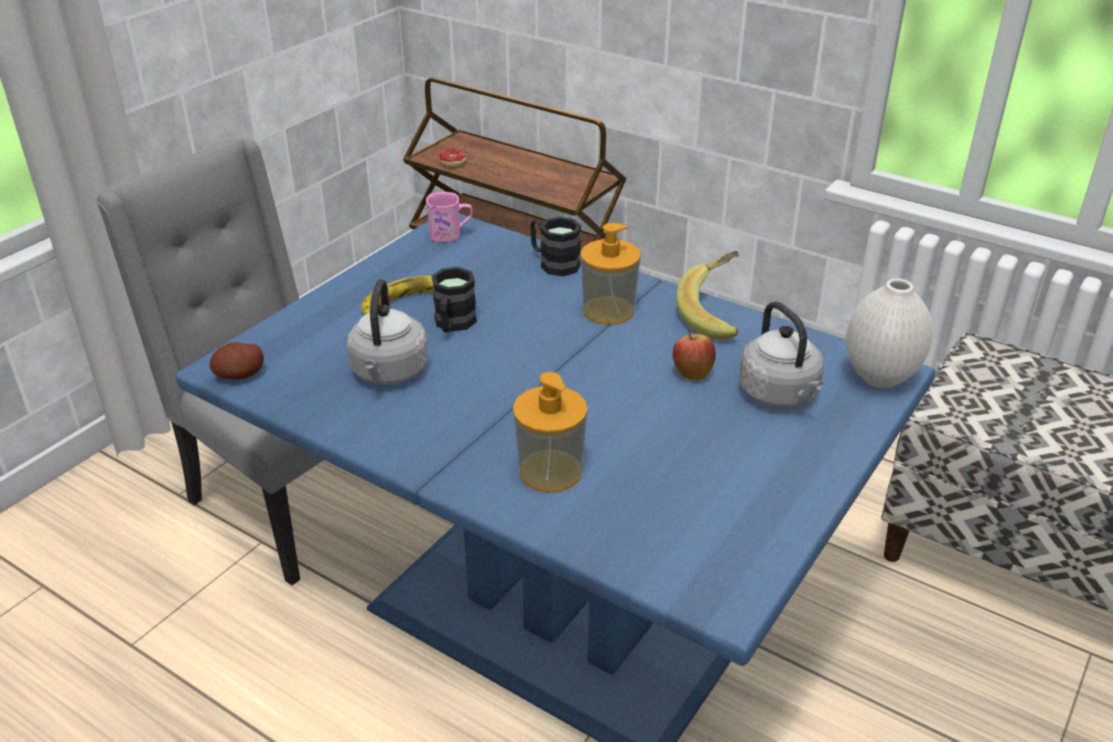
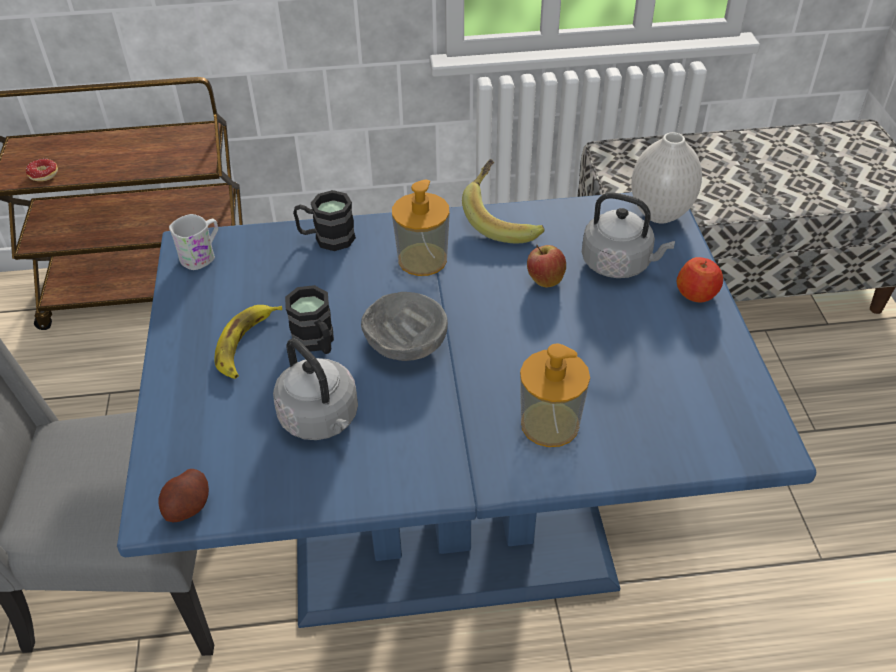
camera: 40 degrees left, 10 degrees up
pink mug [426,192,472,242] -> white mug [169,214,218,270]
none -> grey bowl [361,292,448,361]
none -> apple [677,257,723,303]

